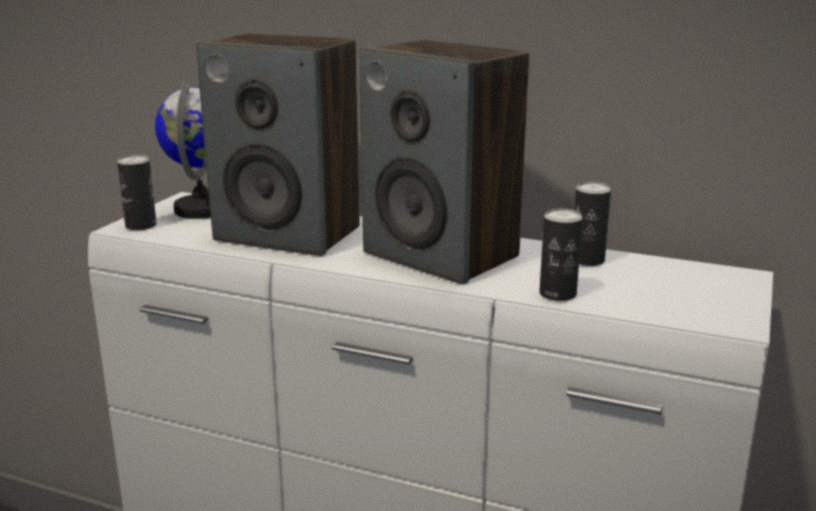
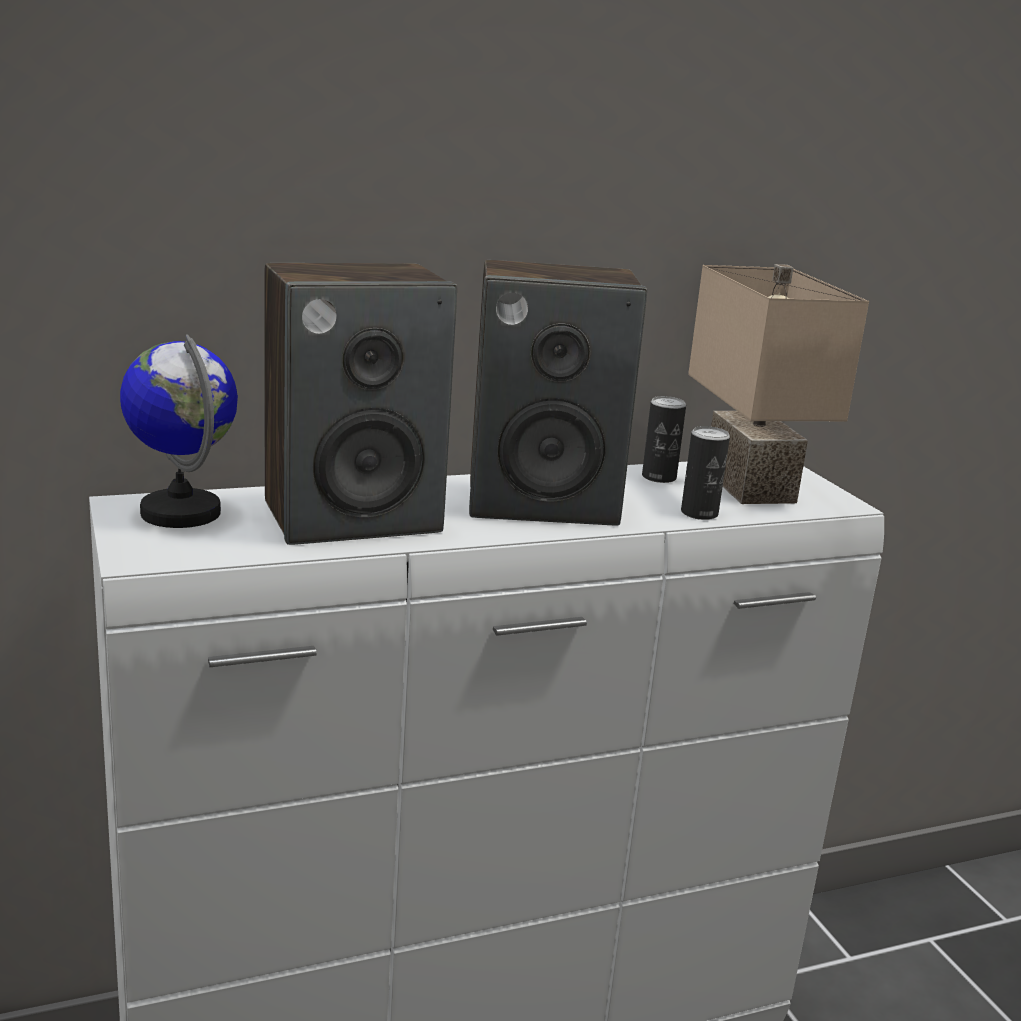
camera: 45 degrees left, 0 degrees up
can [117,155,157,231] -> none
none -> beige table lamp [688,264,869,504]

